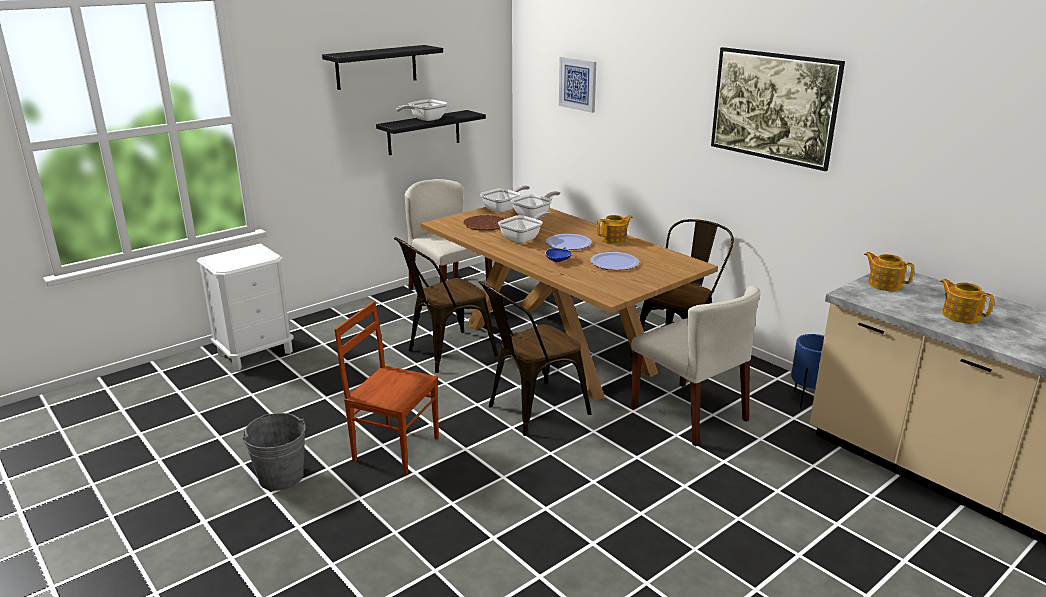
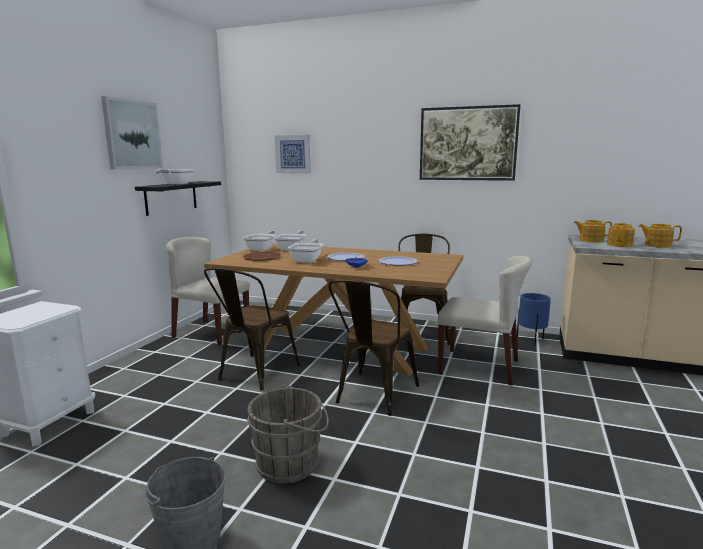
camera: 30 degrees left, 10 degrees down
black shelf [322,45,443,90] -> picture [101,96,163,170]
brown chair [335,301,439,475] -> grey bucket [247,384,329,484]
teapot [597,215,633,244] -> teapot moved to [607,223,635,247]

